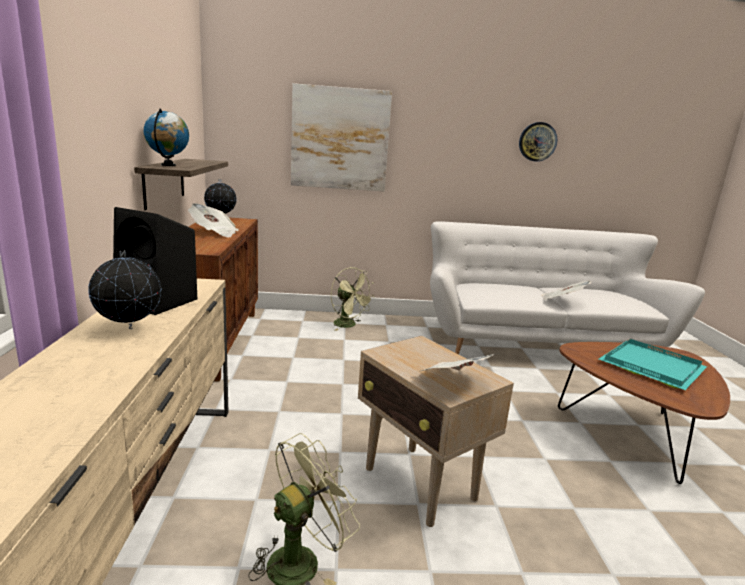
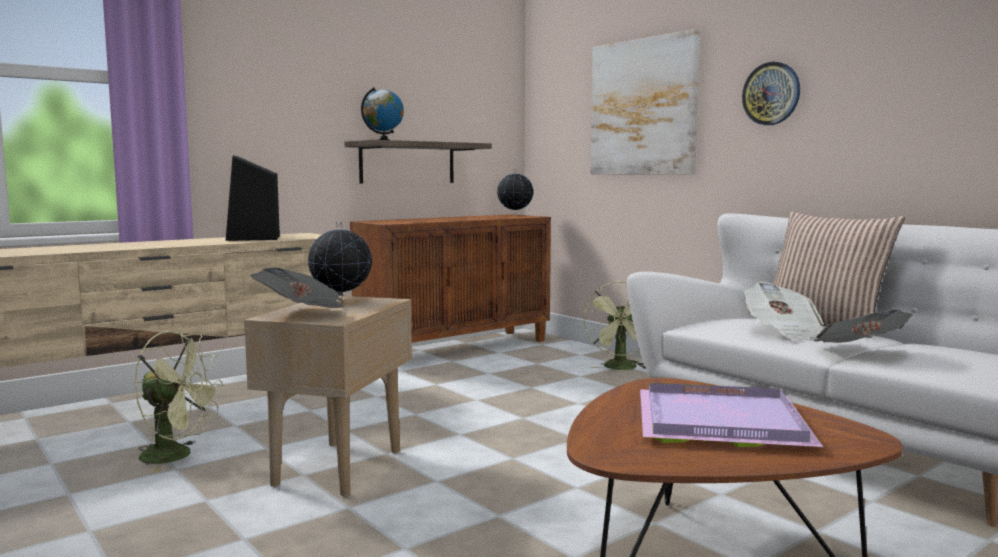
camera: 55 degrees right, 10 degrees down
globe [88,250,162,329] -> globe moved to [308,222,372,299]
newspaper [188,203,238,238] -> newspaper moved to [744,282,824,341]
wall clock [519,122,557,162] -> wall clock moved to [742,62,800,125]
turquoise tray [599,339,707,390] -> purple tray [640,383,823,447]
none -> pillow [773,212,905,338]

